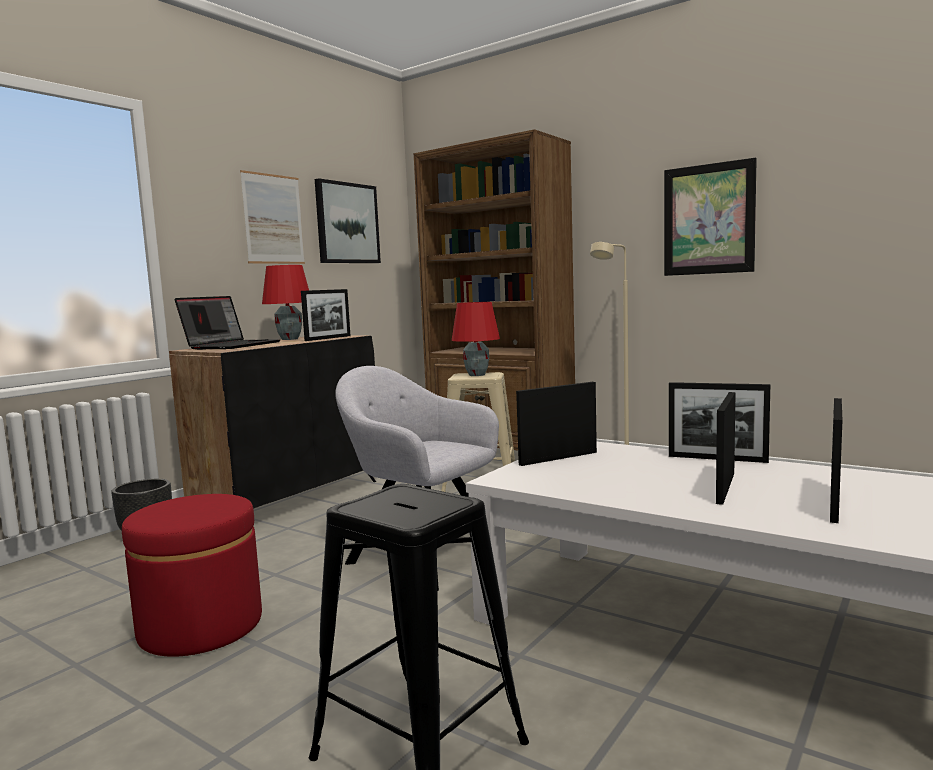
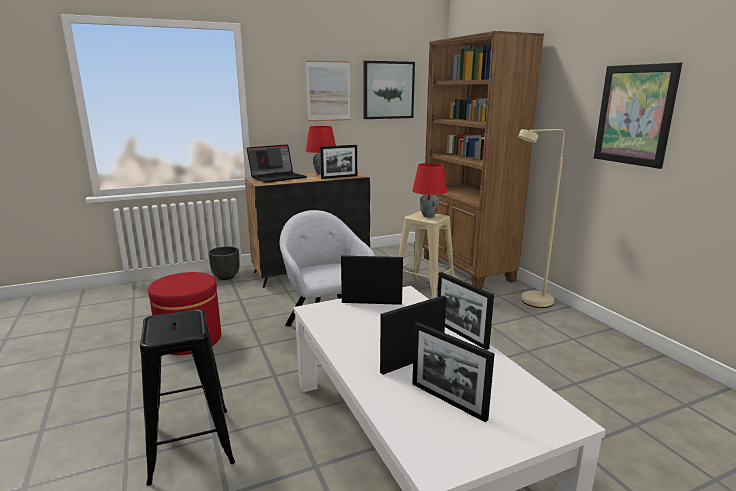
camera: 30 degrees right, 10 degrees up
picture frame [830,398,842,523] -> picture frame turned 75 degrees clockwise [412,322,494,423]

